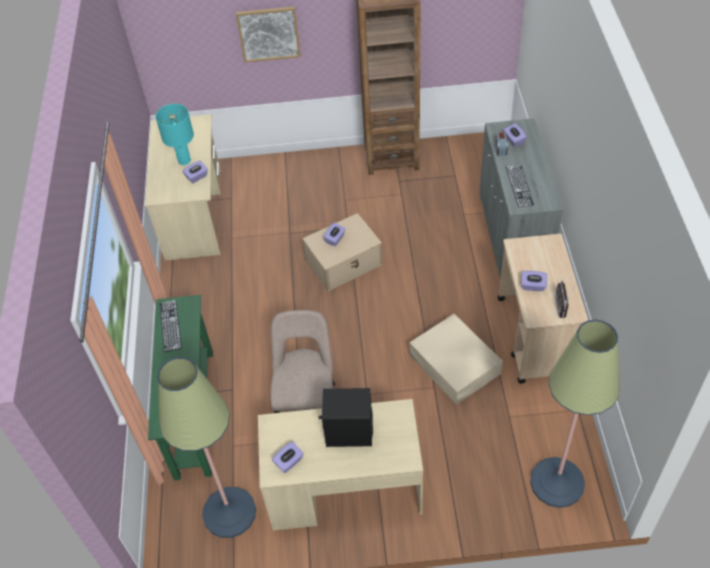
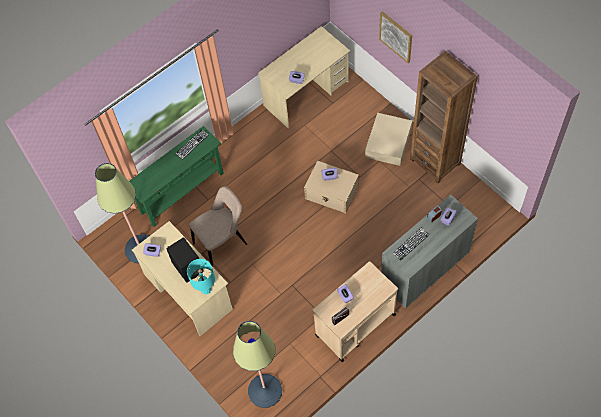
camera: 55 degrees right, 10 degrees up
turquoise table lamp [156,104,194,165] -> turquoise table lamp moved to [187,259,215,295]
beige storage box [409,314,503,405] -> beige storage box moved to [365,113,412,166]

